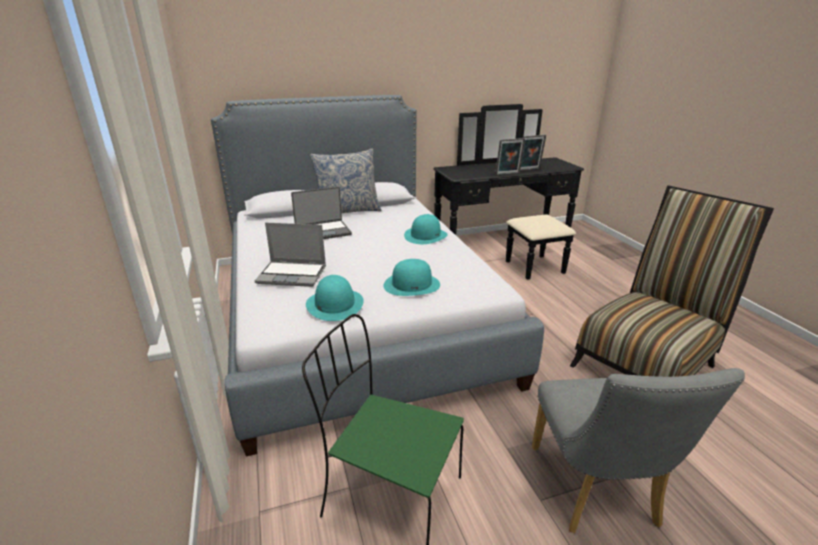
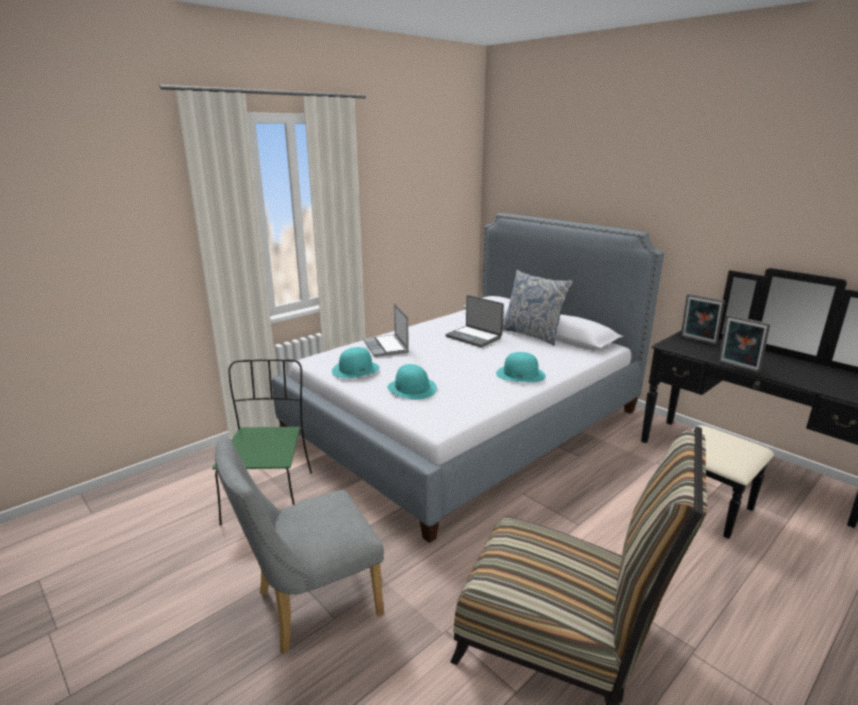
camera: 65 degrees right, 5 degrees down
picture frame [520,135,546,171] -> picture frame moved to [681,294,725,345]

